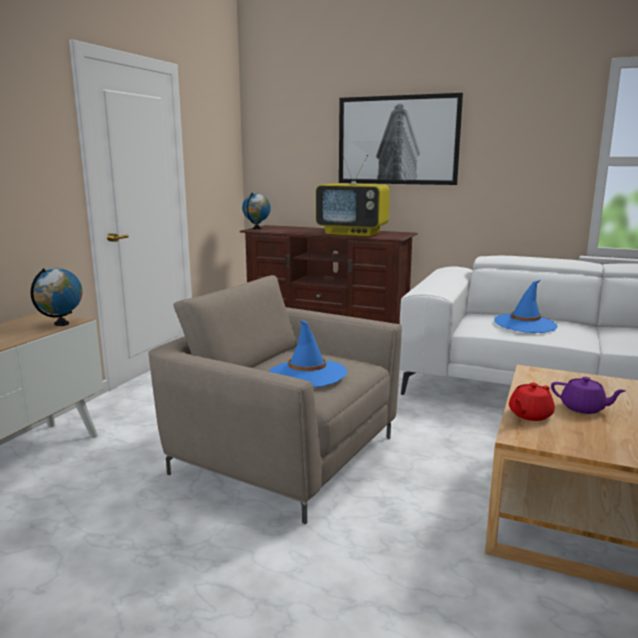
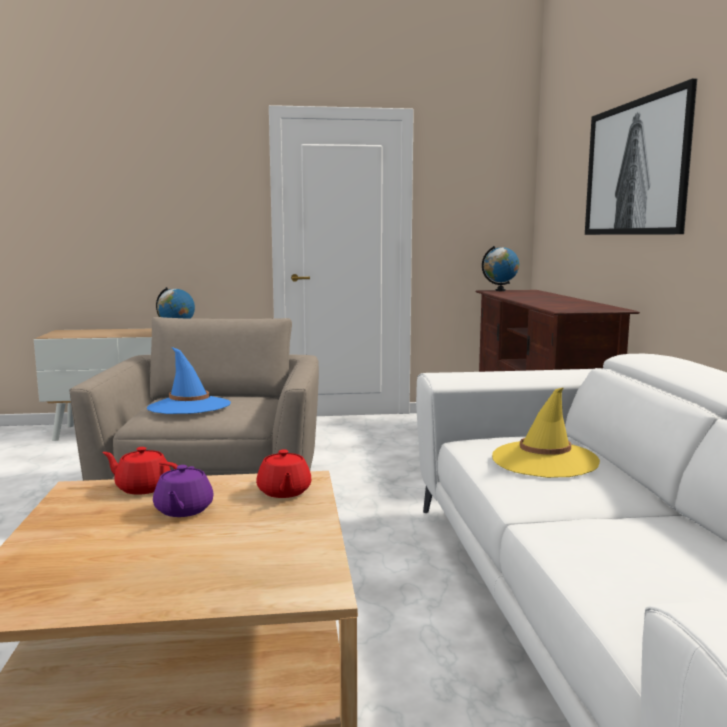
camera: 60 degrees right, 5 degrees down
television [316,154,390,237] -> none
blue hat [494,280,558,333] -> yellow hat [492,387,600,478]
none -> red teapot [256,449,311,498]

